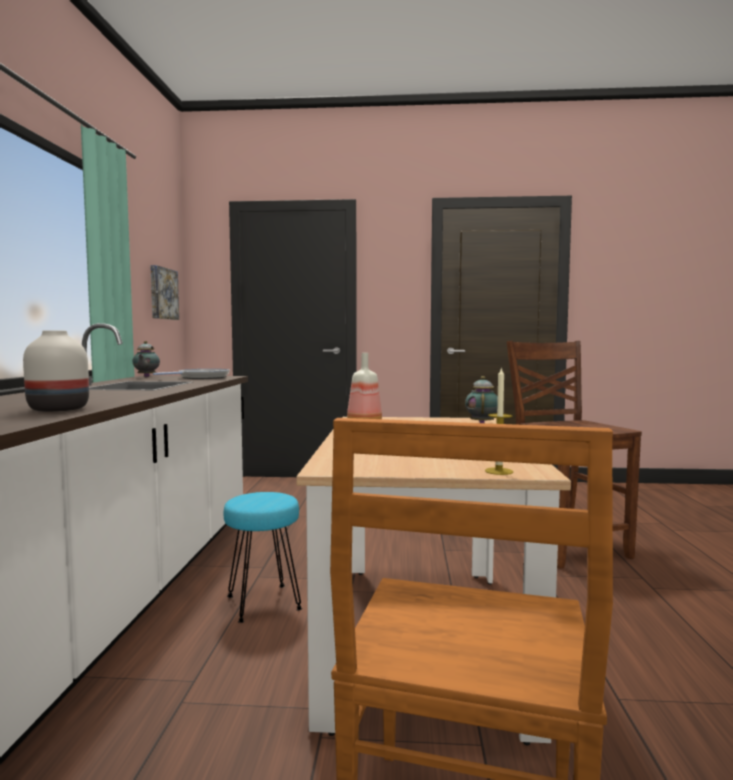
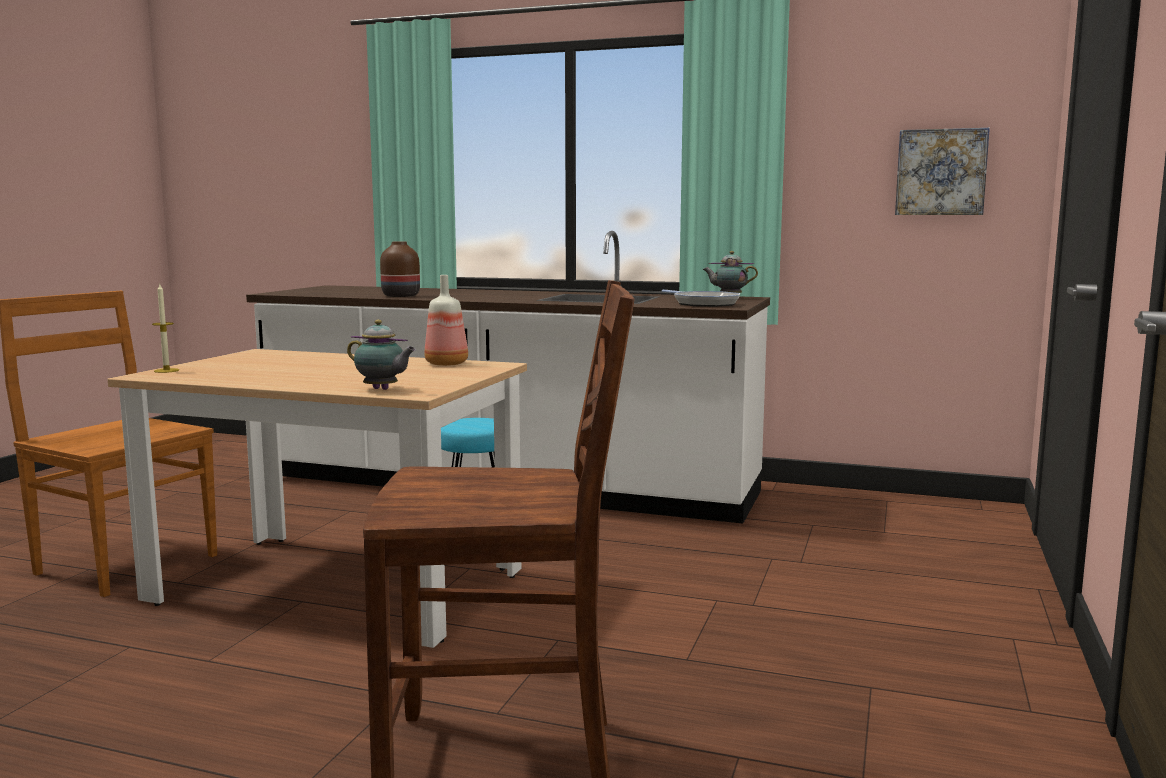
camera: 105 degrees right, 5 degrees up
white vase [23,330,89,412] -> brown vase [380,241,420,297]

